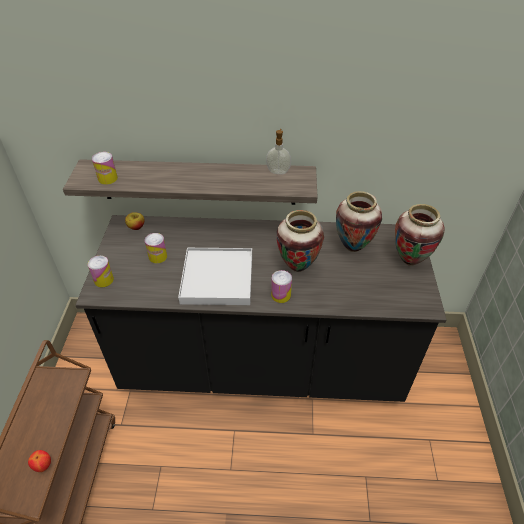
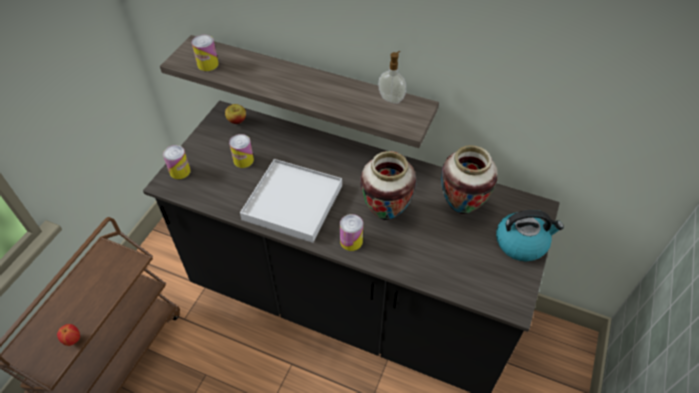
camera: 20 degrees right, 5 degrees up
vase [395,204,444,266] -> kettle [496,210,564,261]

